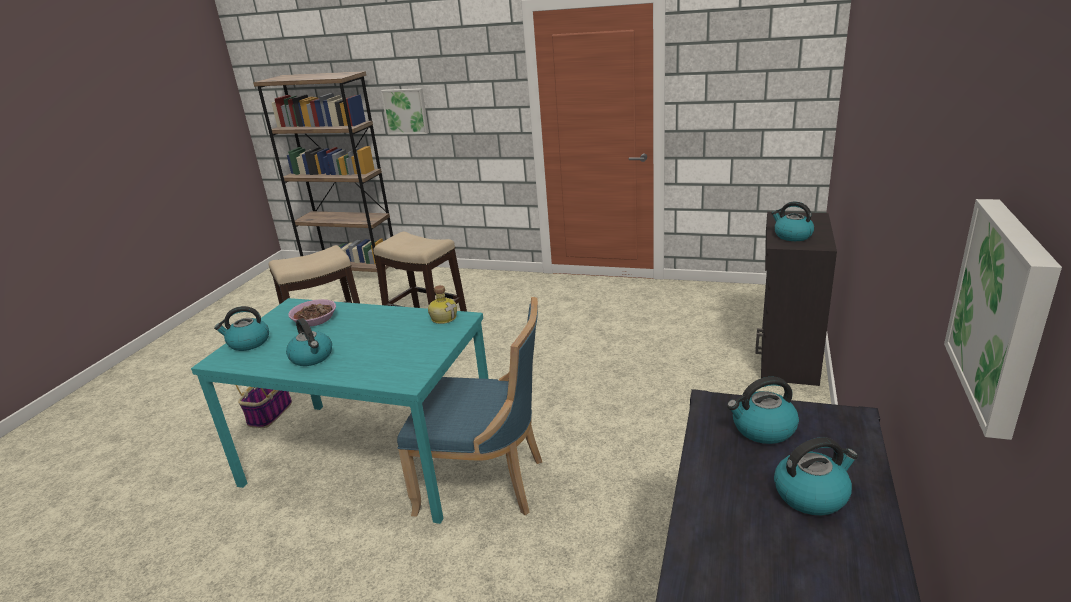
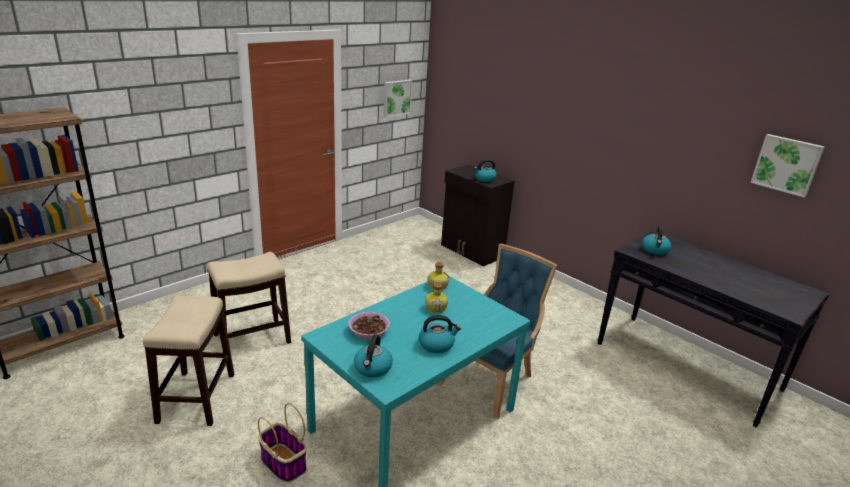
camera: 65 degrees left, 0 degrees up
picture [381,88,429,135] -> picture moved to [383,80,412,118]
kettle [774,437,858,515] -> none
none -> bottle [425,283,448,313]

